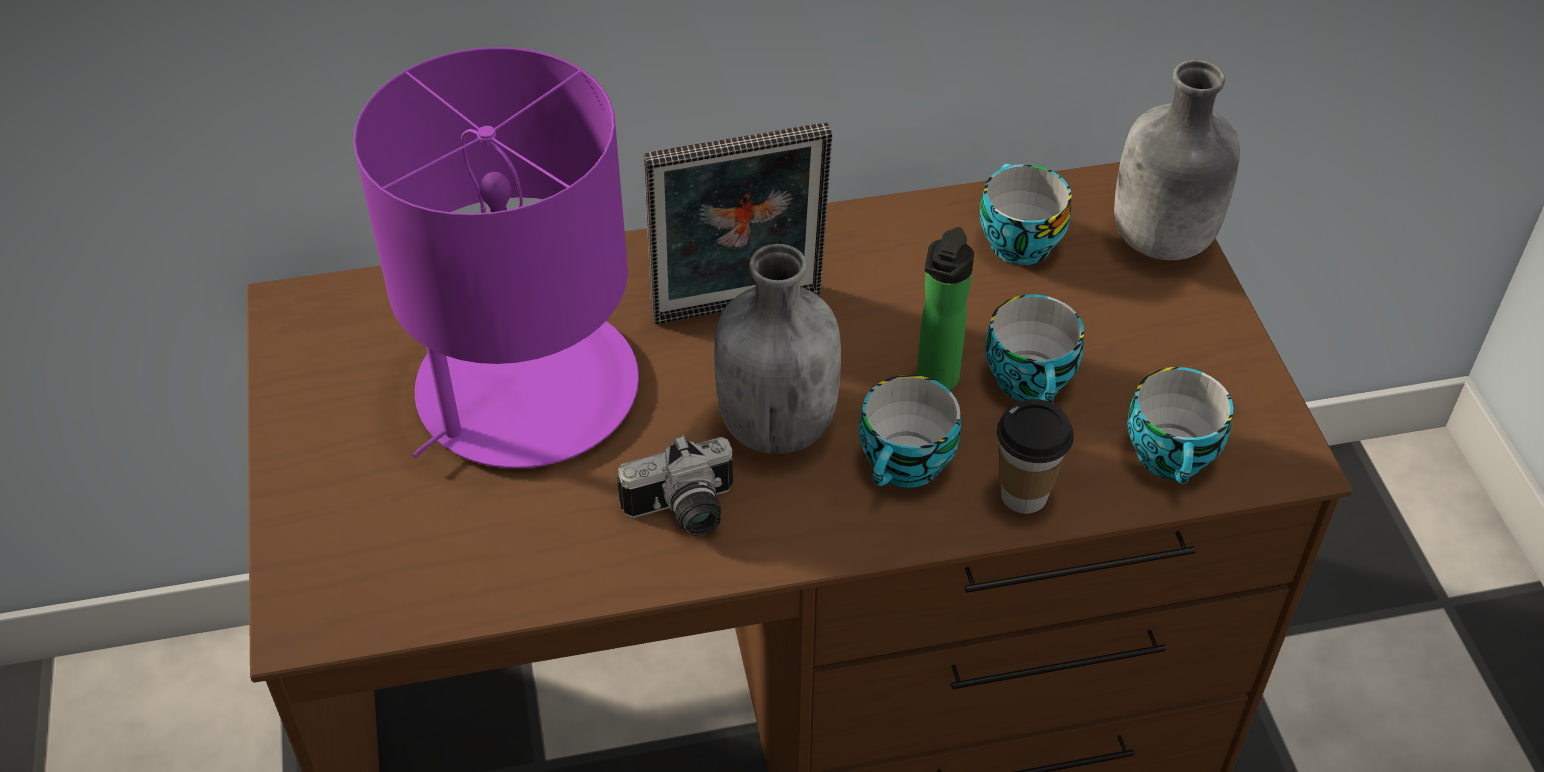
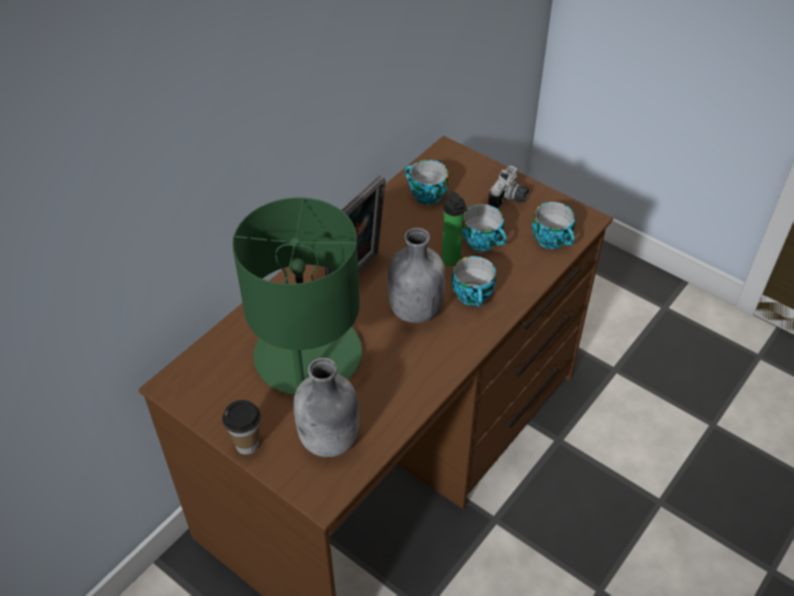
camera: 40 degrees left, 0 degrees up
purple table lamp [353,47,639,468] -> green table lamp [232,198,362,395]
camera [617,435,733,536] -> camera moved to [488,166,529,209]
cup [997,399,1074,514] -> cup moved to [222,400,261,455]
grey bottle [1114,60,1240,260] -> grey bottle moved to [293,358,359,457]

